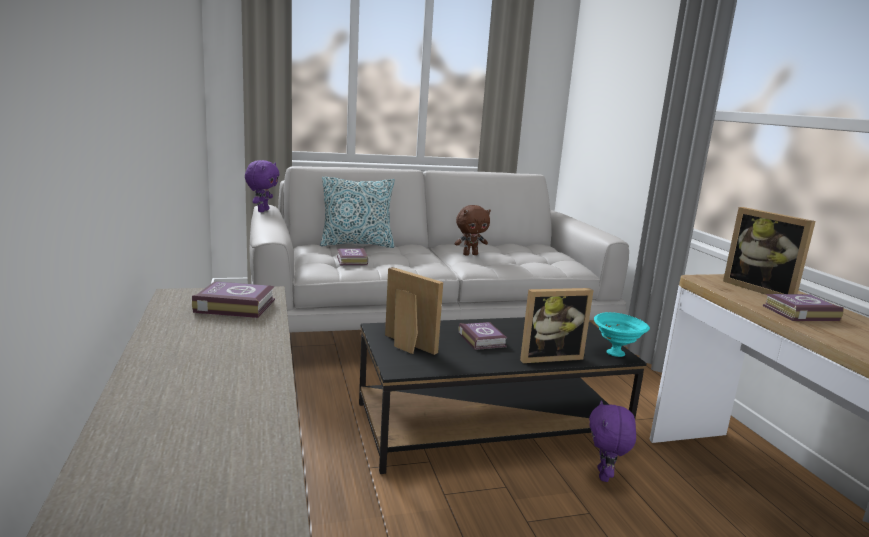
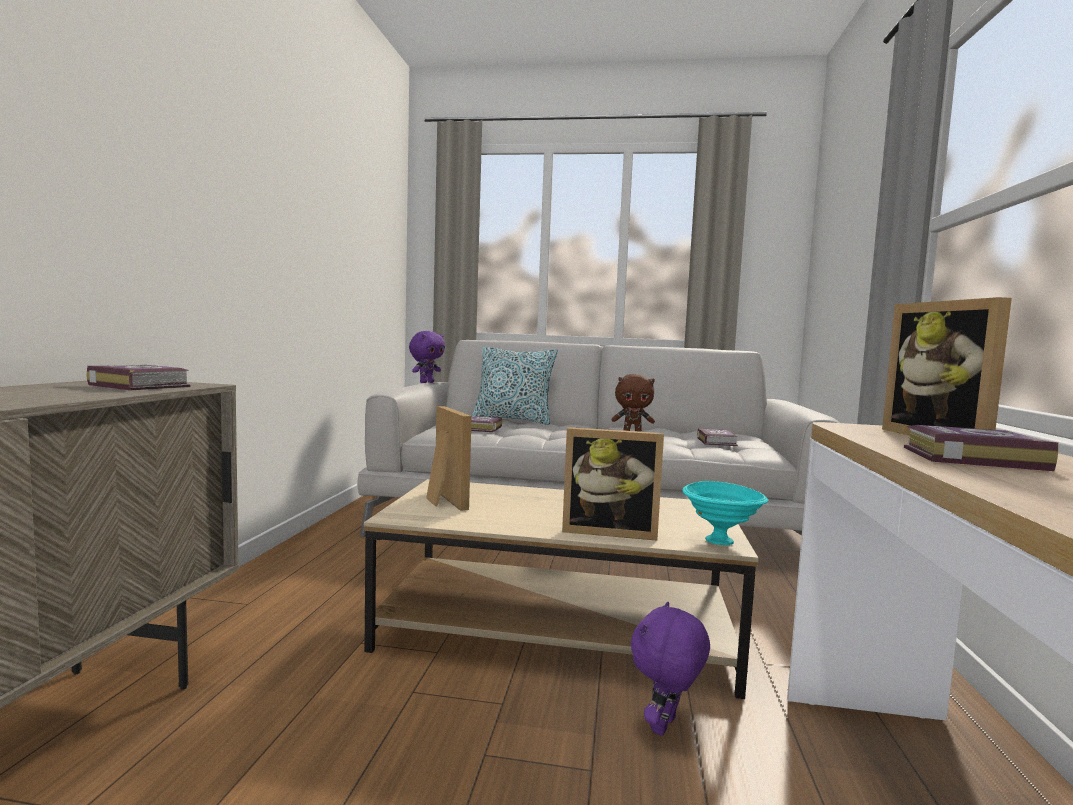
camera: 25 degrees right, 10 degrees down
black coffee table [359,317,646,474] -> beige coffee table [364,479,758,699]
book [458,322,507,350] -> book moved to [697,428,738,446]

